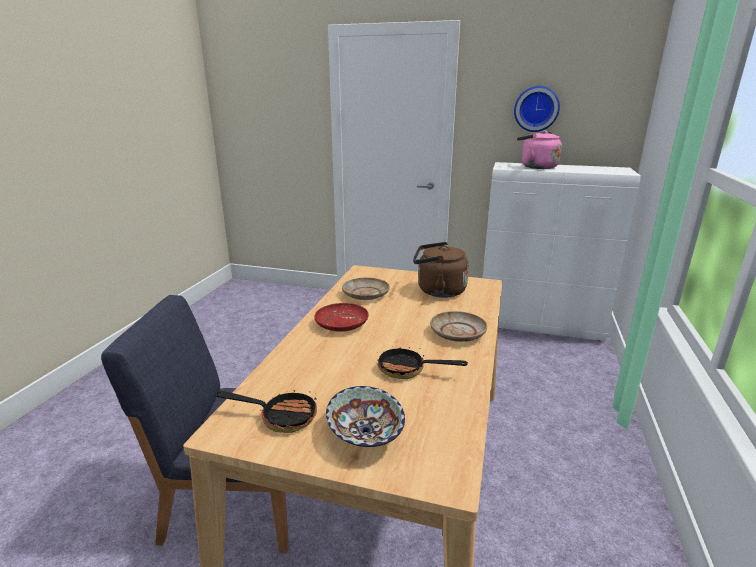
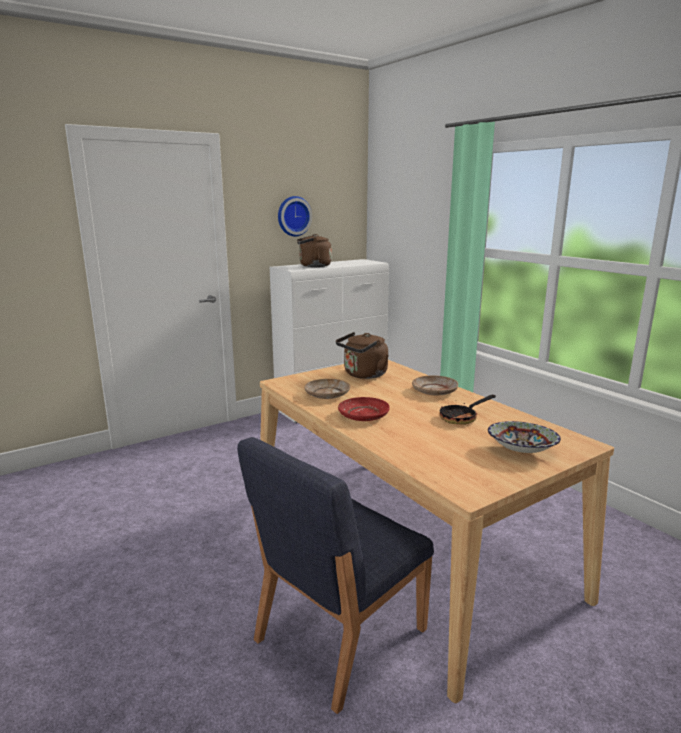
camera: 50 degrees left, 5 degrees down
frying pan [215,390,317,433] -> none
pink kettle [517,130,562,169] -> brown kettle [297,234,332,267]

